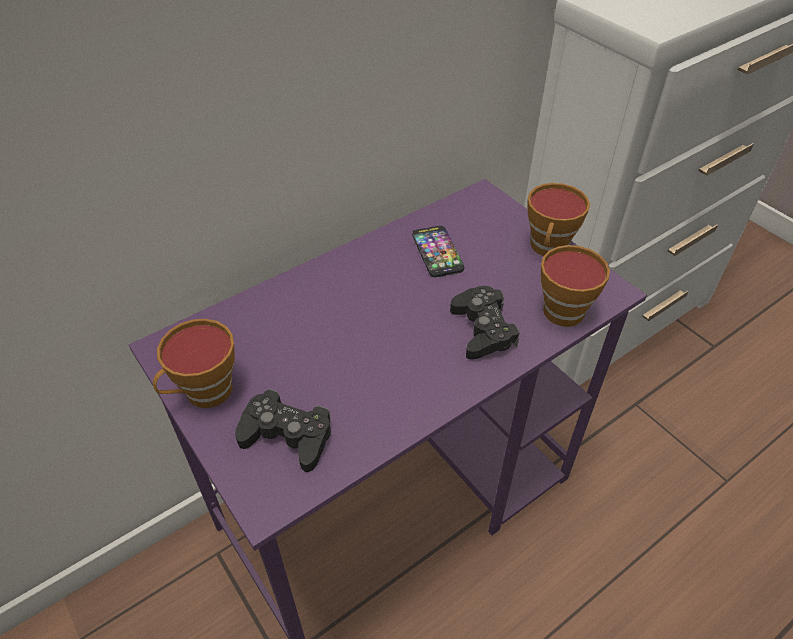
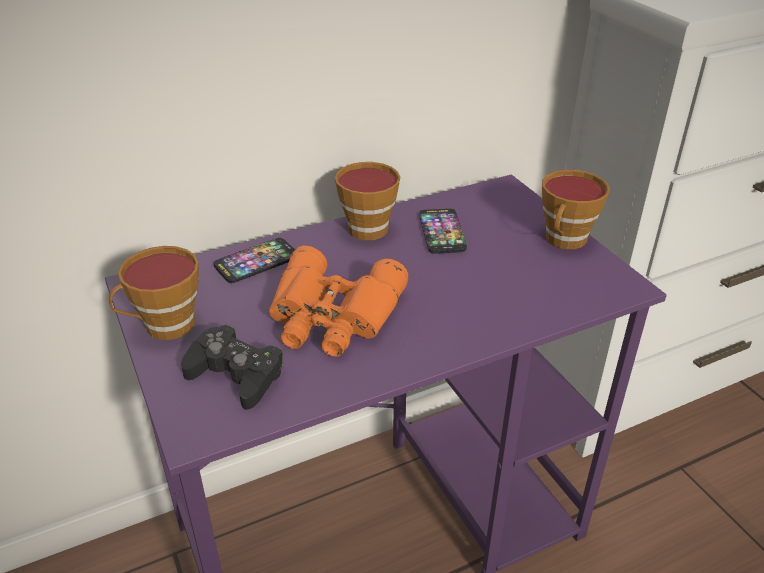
camera: 10 degrees right, 10 degrees down
black game controller [450,286,520,360] -> none
cup [541,245,610,327] -> cup moved to [335,162,400,240]
none -> phone [214,238,295,283]
none -> orange binoculars [269,246,408,357]

